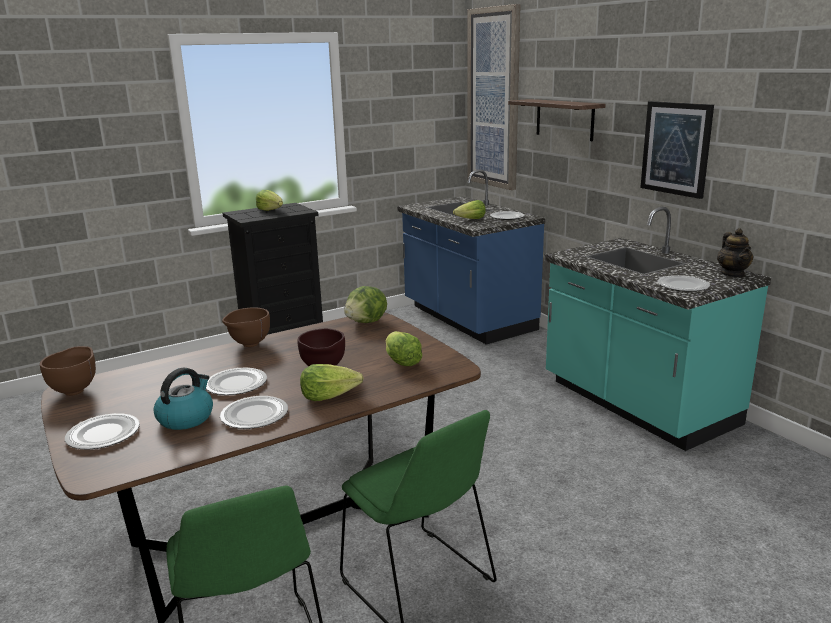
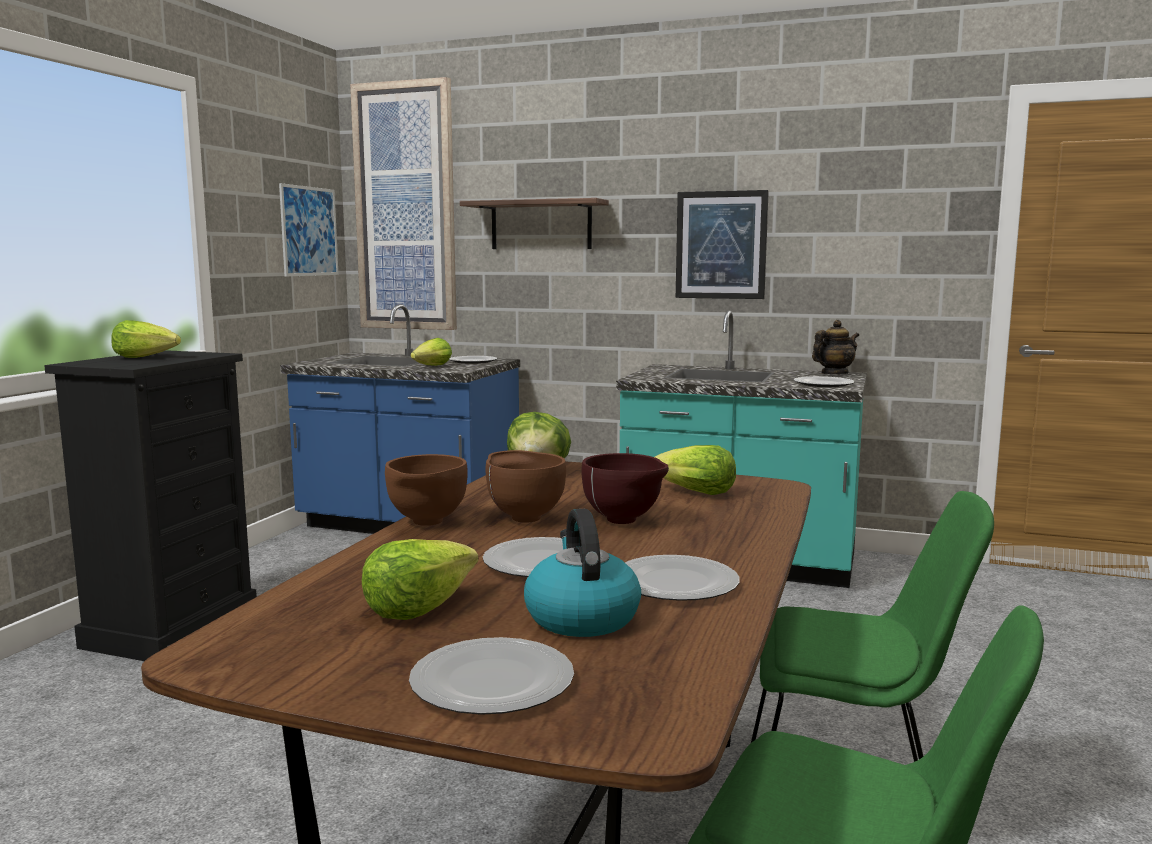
camera: 40 degrees left, 10 degrees down
brown bowl [40,346,96,396] -> brown bowl moved to [485,450,566,523]
lettuce [300,364,364,401] -> lettuce moved to [362,539,478,620]
teapot [717,228,754,277] -> teapot turned 75 degrees counterclockwise [812,320,859,374]
none -> picture [279,183,339,277]

